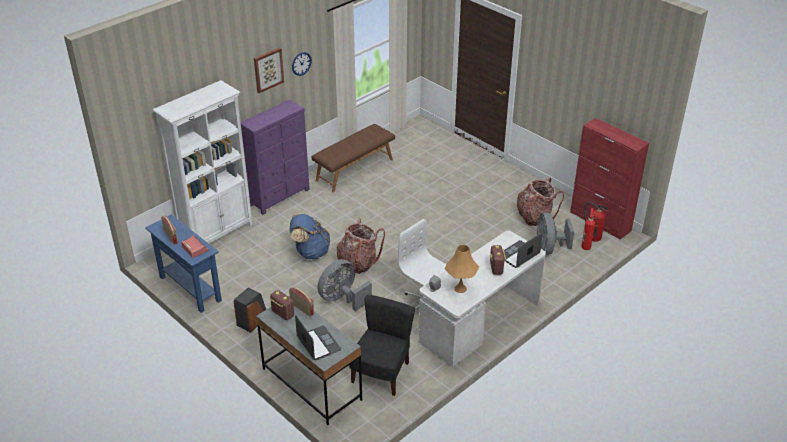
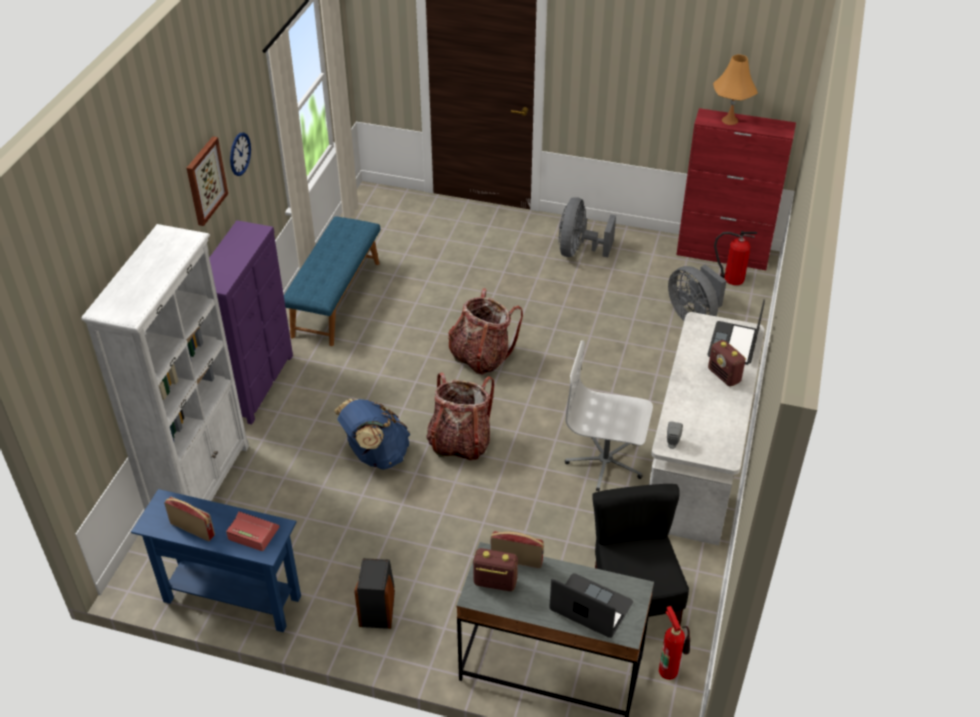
camera: 30 degrees left, 5 degrees up
brown bench [312,124,395,192] -> blue bench [284,216,380,346]
grey fan [318,259,372,311] -> grey fan moved to [559,197,616,257]
orange table lamp [445,245,479,293] -> orange table lamp moved to [713,54,758,125]
backpack [517,177,564,226] -> backpack moved to [448,288,523,375]
fire extinguisher [581,208,598,250] -> fire extinguisher moved to [659,606,690,680]

